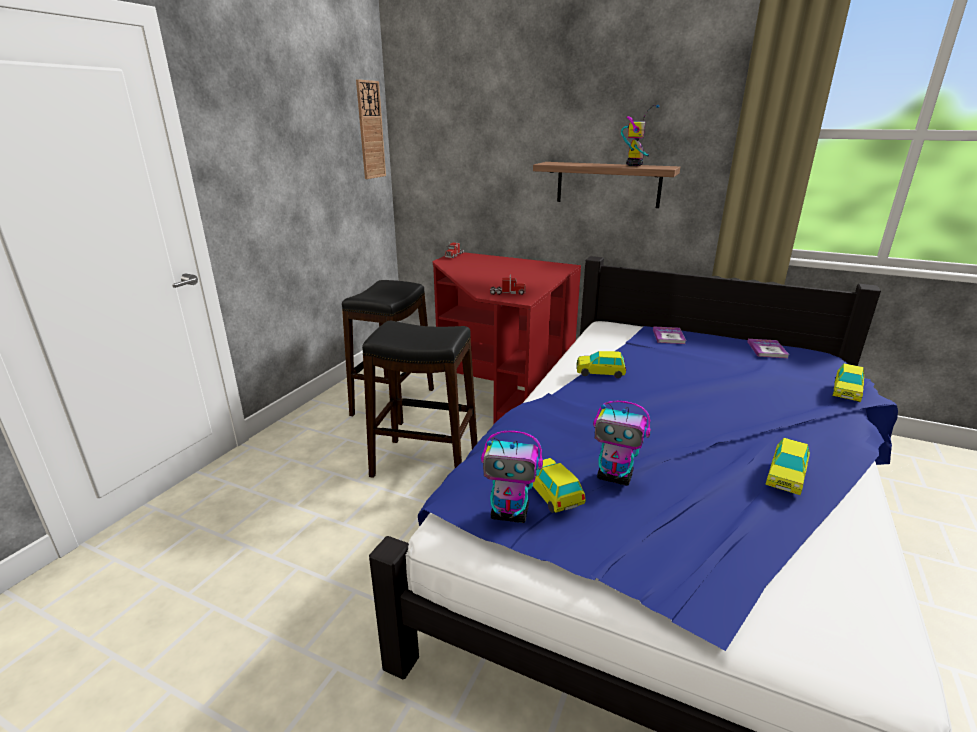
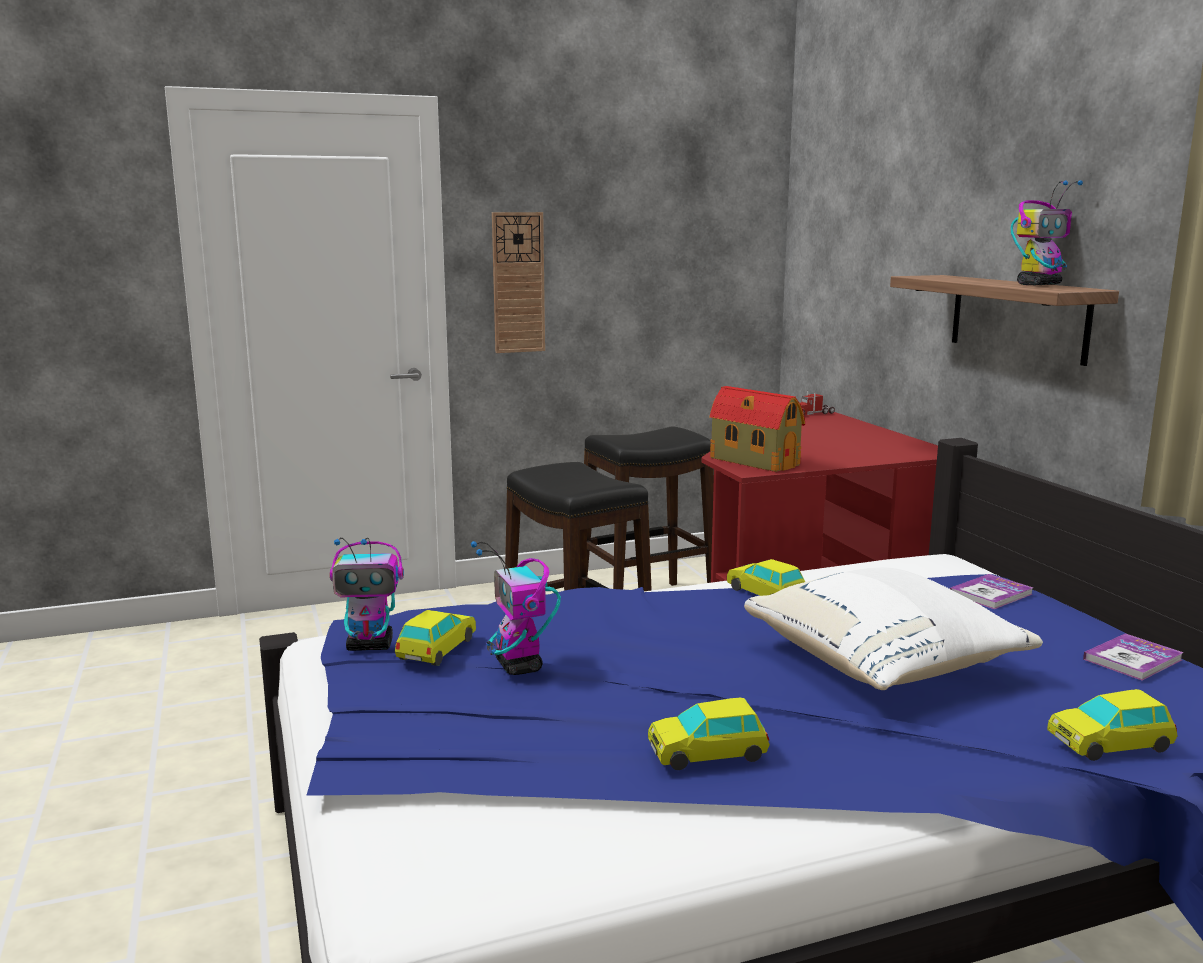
camera: 45 degrees right, 10 degrees down
wall clock [356,79,386,179] -> wall clock moved to [492,212,545,353]
toy robot [481,431,543,523] -> toy robot turned 60 degrees counterclockwise [330,538,404,651]
toy truck [490,274,526,295] -> toy house [709,386,805,472]
none -> white pillow [744,567,1043,690]

